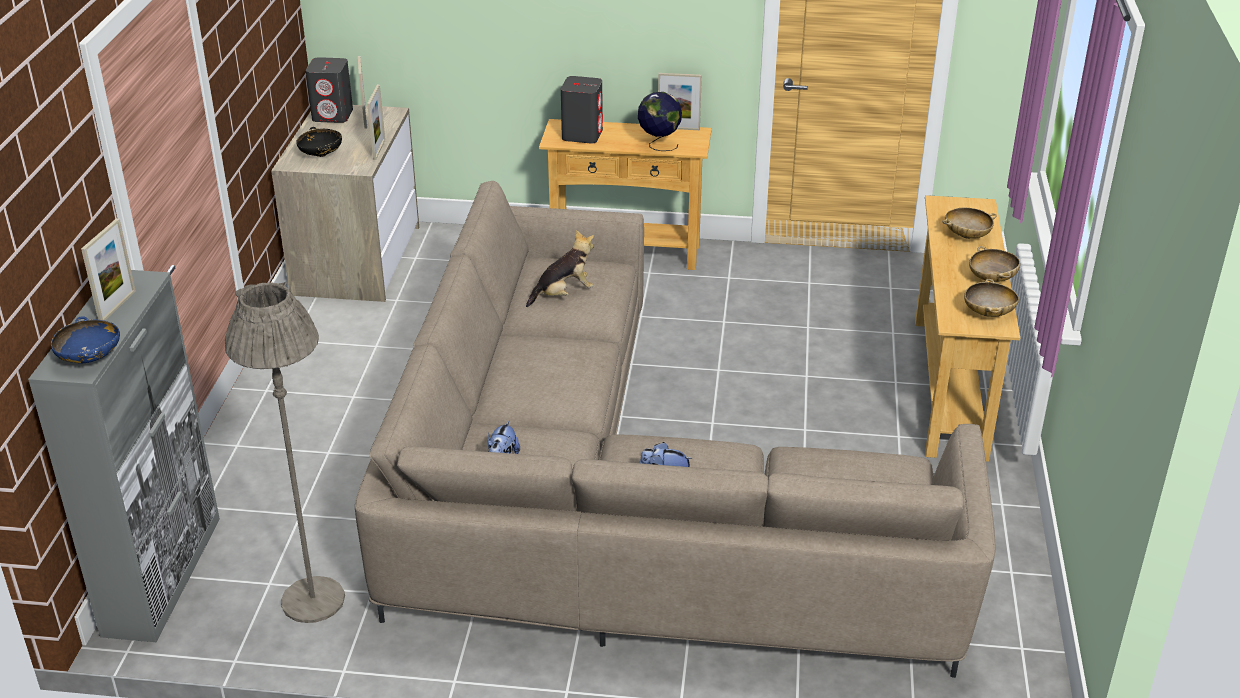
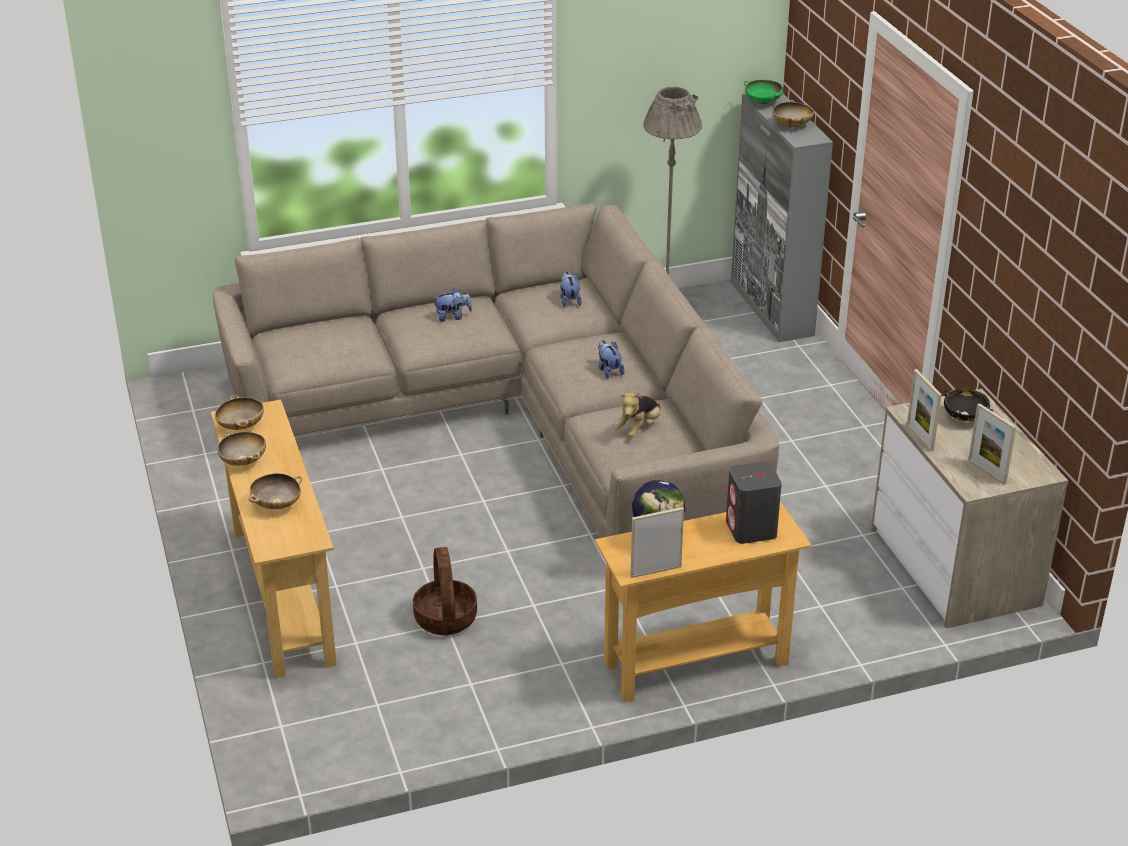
camera: 155 degrees right, 0 degrees up
blue bowl [51,316,120,363] -> green bowl [744,80,784,104]
picture frame [81,218,136,321] -> beige bowl [772,100,814,127]
grey speaker [306,57,353,123] -> none
none -> basket [413,547,477,635]
none -> plush toy [598,340,625,379]

